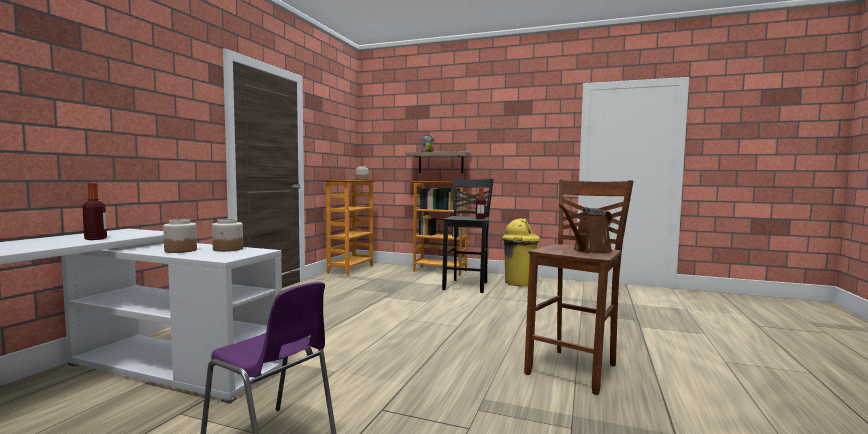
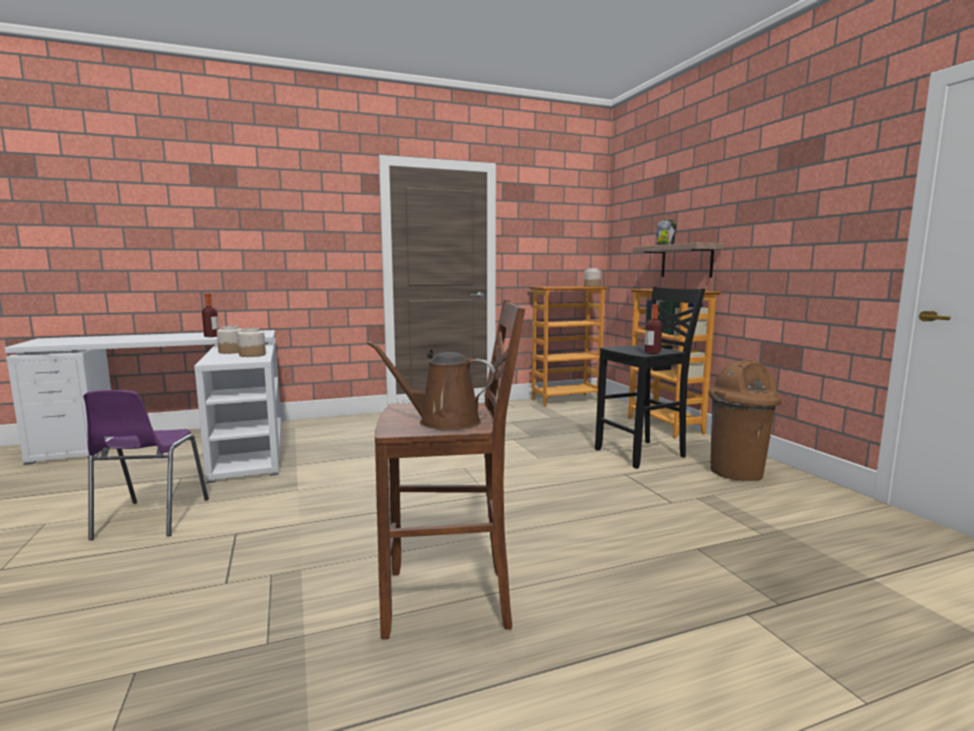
camera: 50 degrees right, 5 degrees up
yellow trash can [502,218,540,286] -> brown trash can [708,360,782,481]

